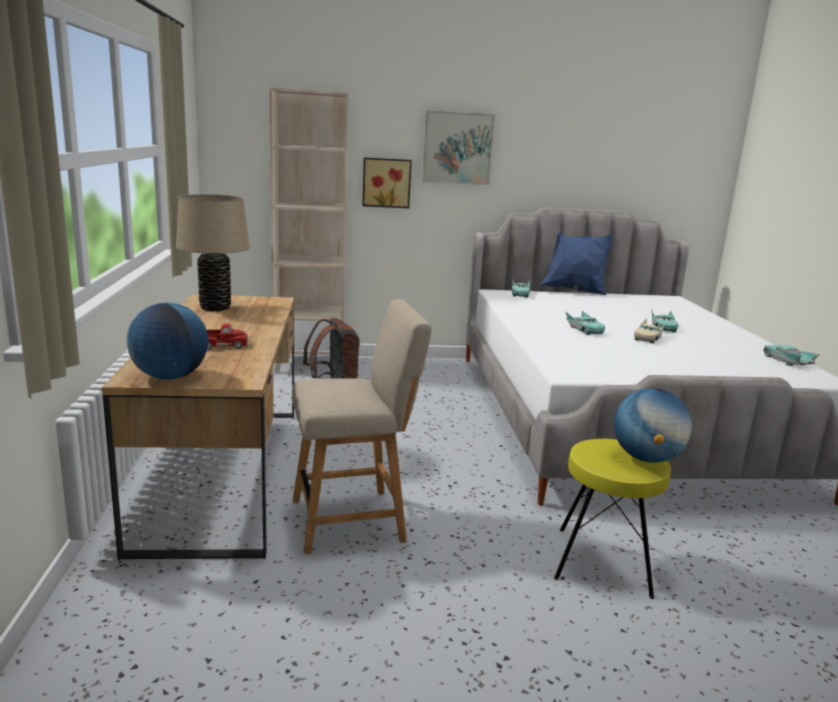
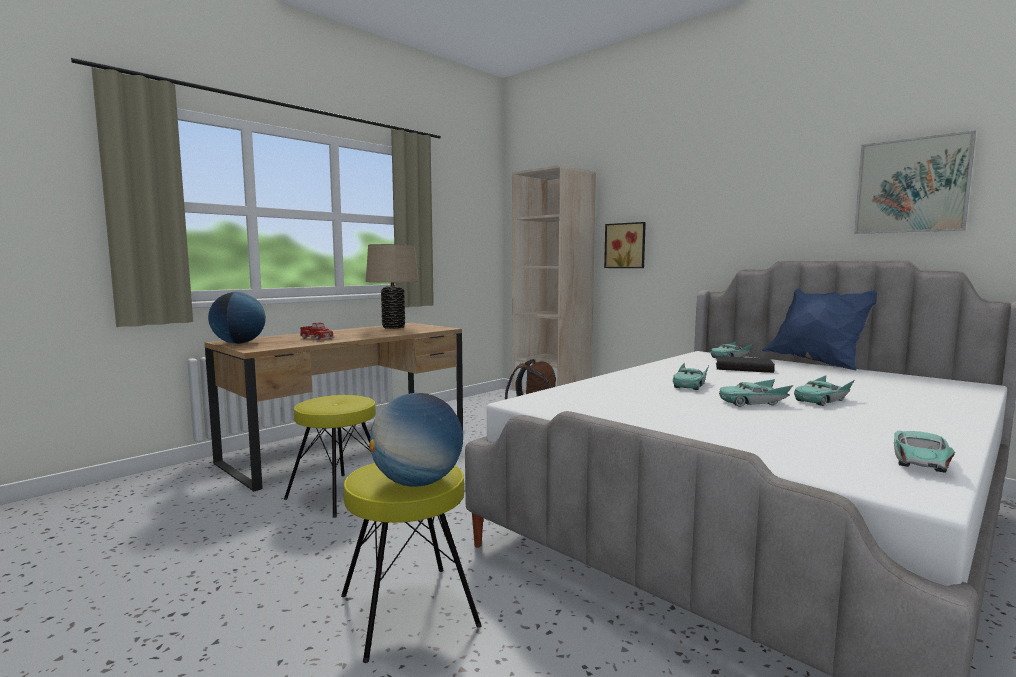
camera: 50 degrees right, 10 degrees down
beige chair [292,299,431,554] -> yellow stool [284,395,376,518]
picture [422,110,495,185] -> picture moved to [854,130,976,234]
beige toy car [634,318,667,343] -> turquoise toy car [719,379,793,407]
none -> black book [716,356,775,373]

